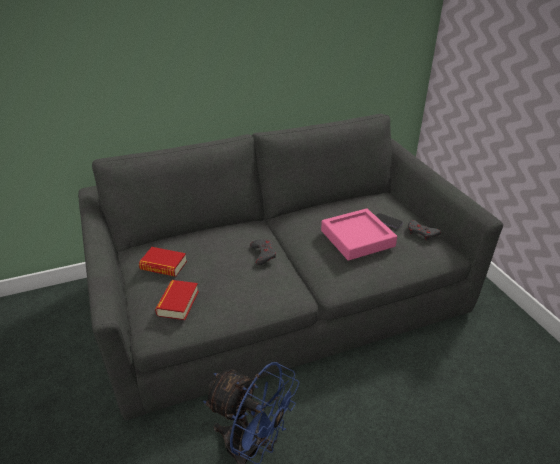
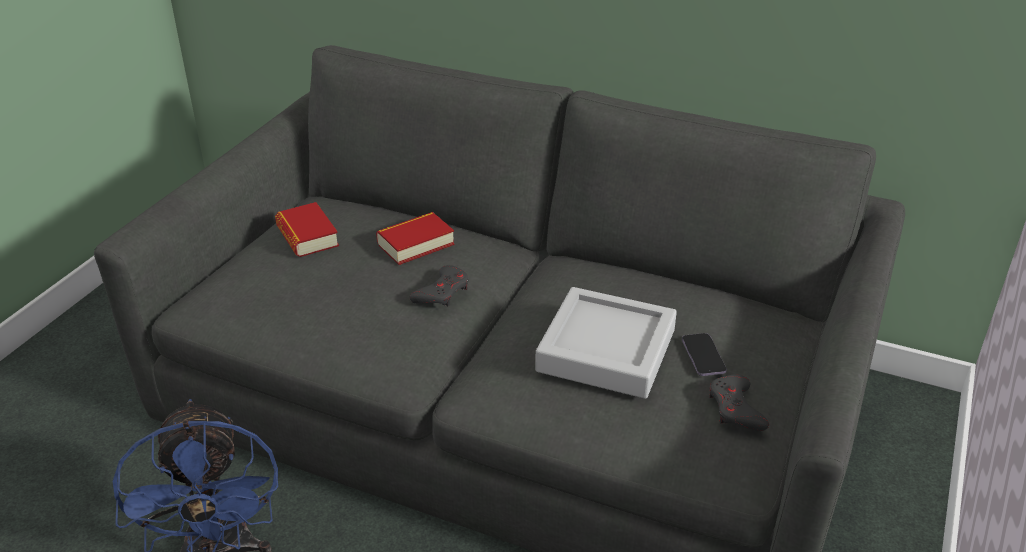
camera: 45 degrees right, 0 degrees up
book [155,280,199,320] -> book moved to [376,212,454,265]
pink tray [321,208,397,261] -> grey tray [535,287,677,399]

